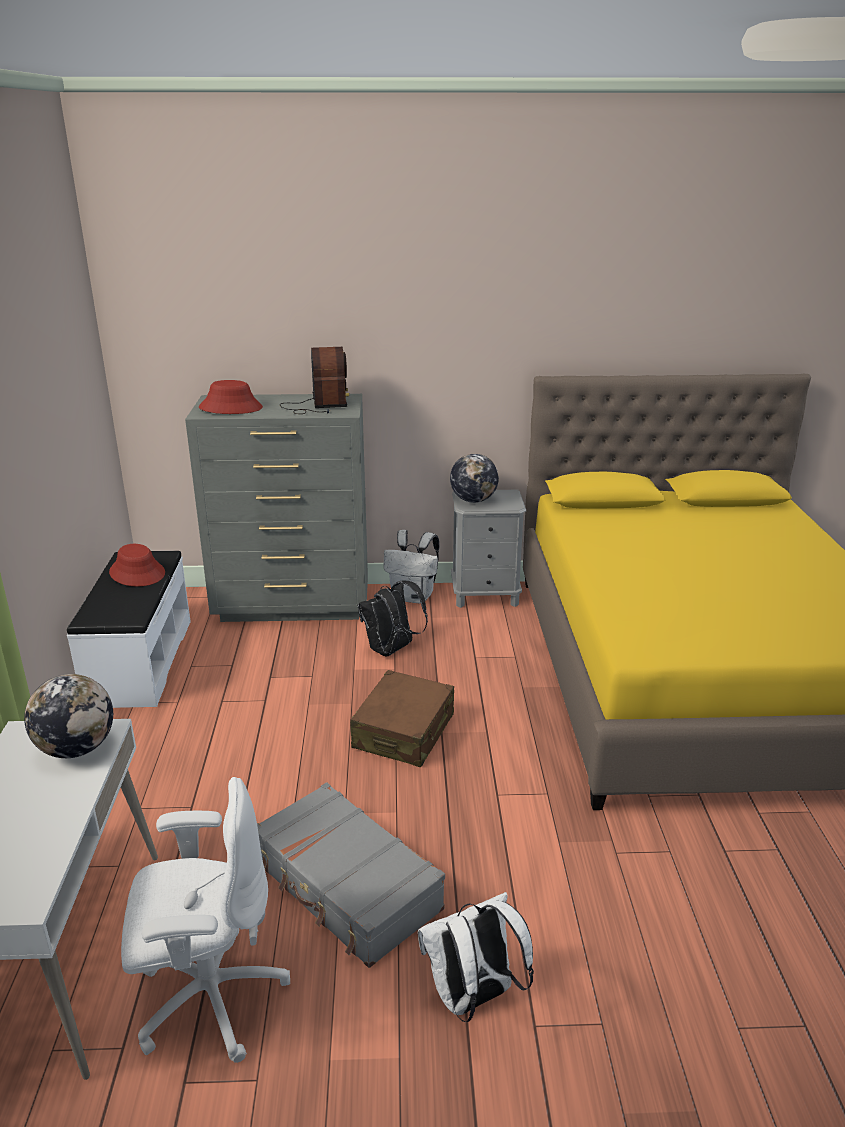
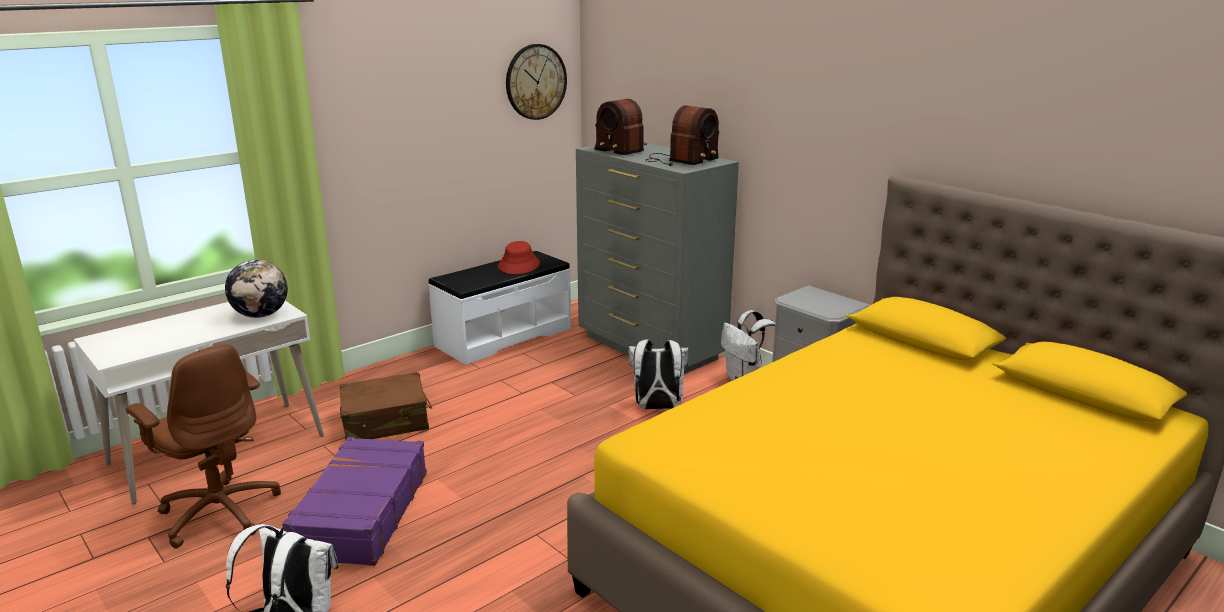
camera: 50 degrees right, 5 degrees down
white office chair [121,777,290,1063] -> brown office chair [126,344,281,549]
red hat [199,380,263,414] -> radio [594,99,647,155]
grey suitcase [257,783,445,968] -> purple suitcase [282,437,427,566]
brown suitcase [350,670,454,767] -> brown suitcase moved to [340,372,432,440]
black backpack [358,581,428,656] -> white backpack [628,339,689,409]
globe [450,454,499,503] -> none
none -> wall clock [506,44,567,120]

